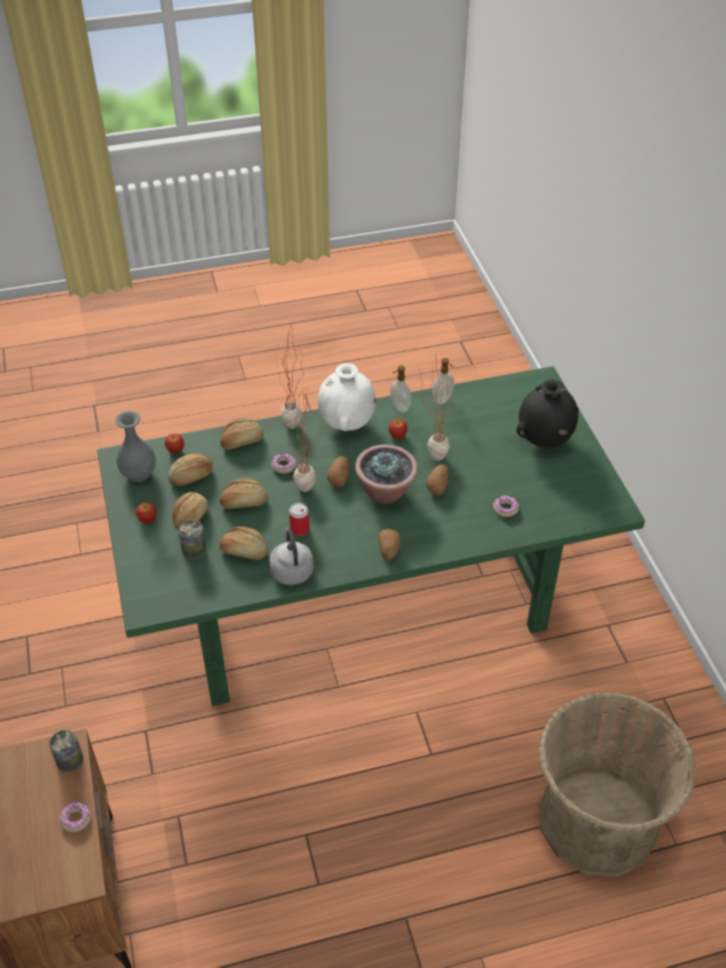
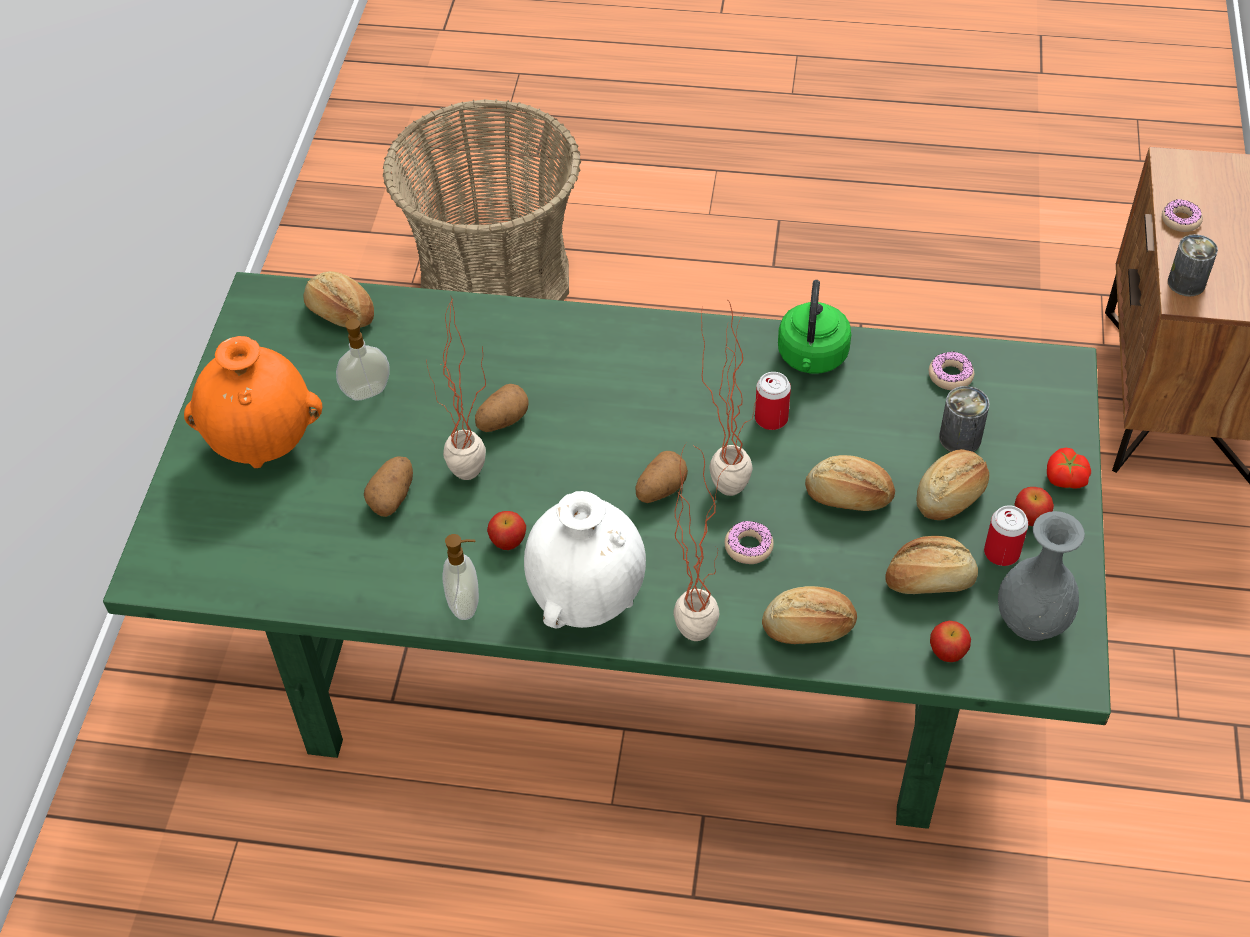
camera: 155 degrees left, 5 degrees up
bread [219,526,268,560] -> bread moved to [304,271,374,327]
grey kettle [269,527,314,585] -> green kettle [778,280,851,374]
potted plant [355,444,418,504] -> none
potato [379,529,401,560] -> potato moved to [364,457,413,517]
soap dispenser [432,358,454,404] -> soap dispenser moved to [336,314,390,401]
donut [493,495,519,517] -> donut moved to [929,351,974,390]
black vase [516,380,579,447] -> orange vase [184,336,322,468]
none -> can [984,505,1028,566]
none -> tomato [1047,448,1091,489]

